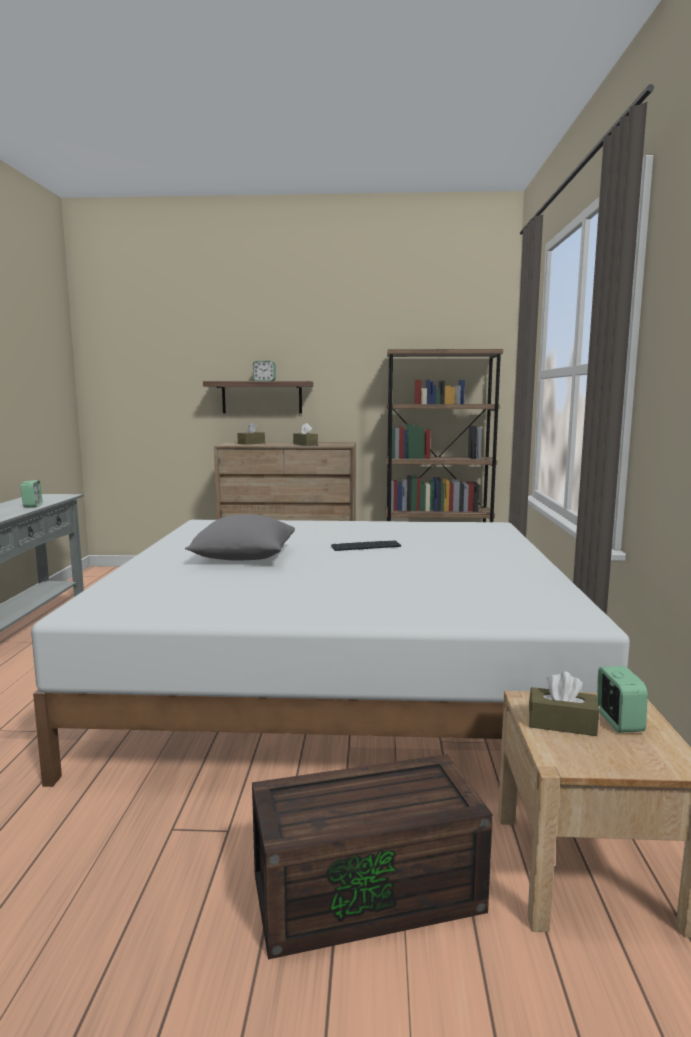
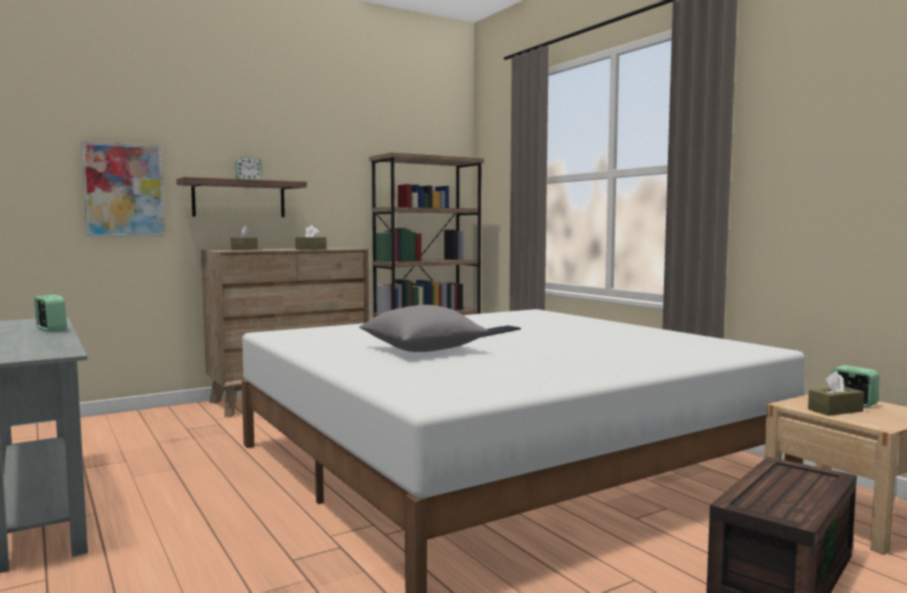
camera: 35 degrees left, 5 degrees down
none -> picture [81,141,165,237]

